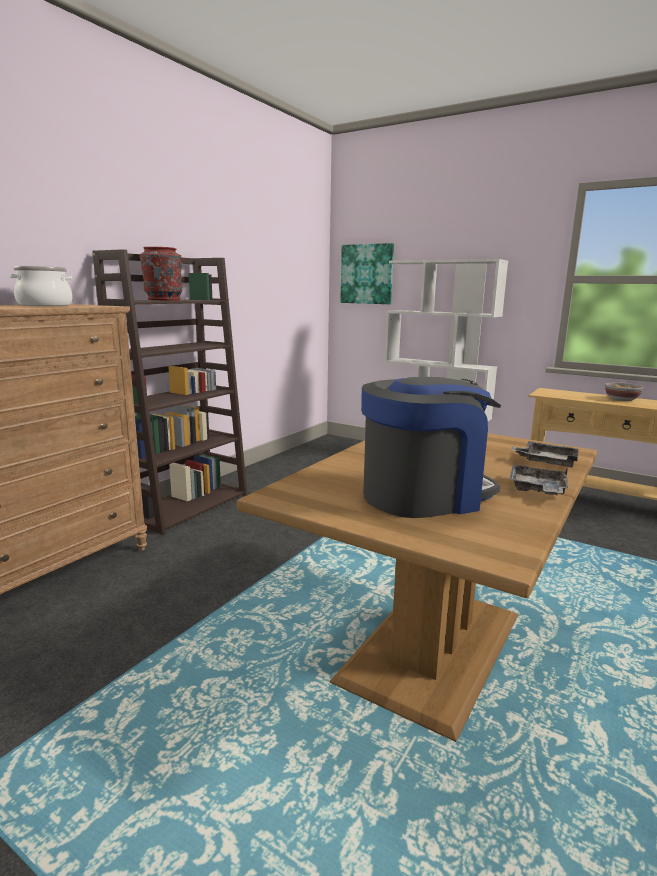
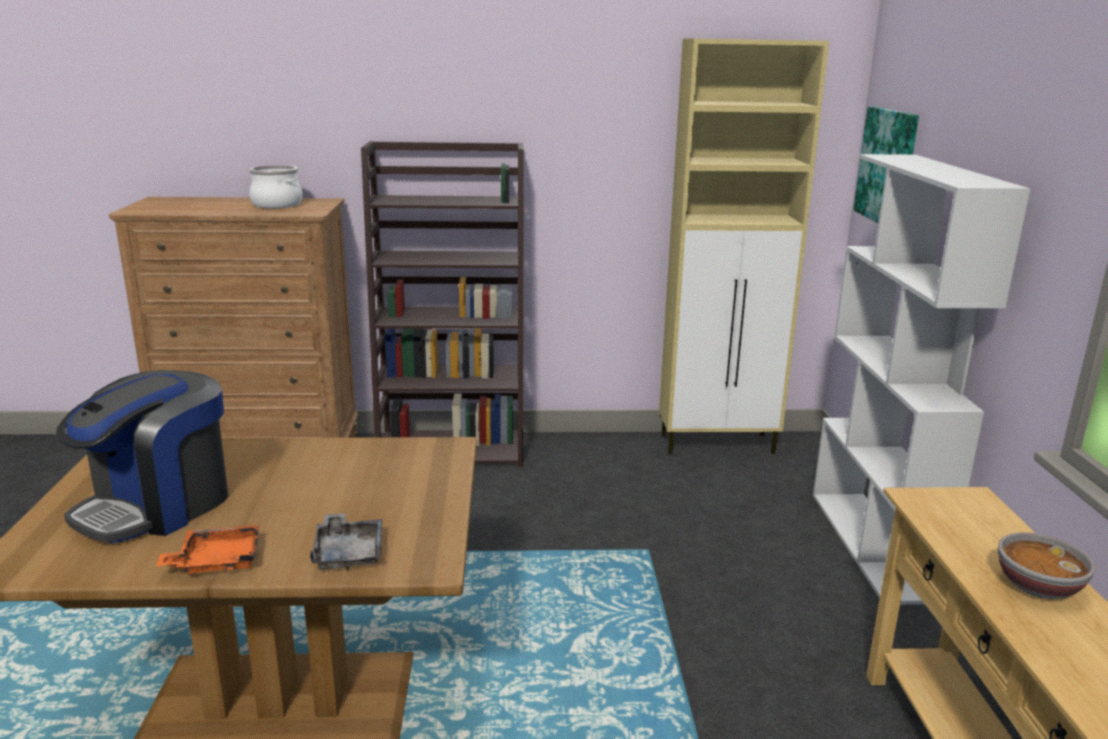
camera: 55 degrees right, 5 degrees up
red vase [140,247,182,300] -> none
coffee machine [361,377,501,518] -> coffee machine turned 90 degrees clockwise [56,370,228,543]
grey tray [509,464,568,495] -> orange tray [156,525,259,574]
none -> beige cabinet [659,38,829,454]

